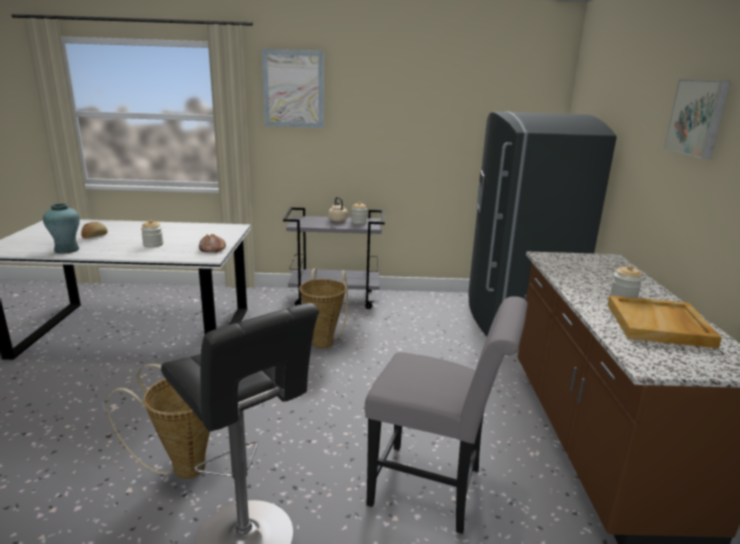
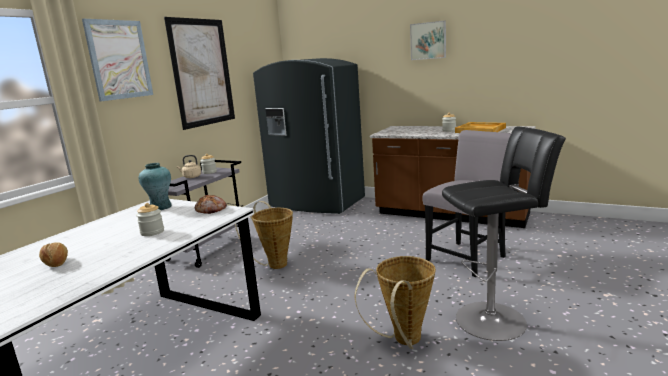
camera: 60 degrees left, 5 degrees down
turquoise vase [43,203,80,254] -> turquoise vase moved to [139,163,172,210]
none -> picture [164,17,235,130]

